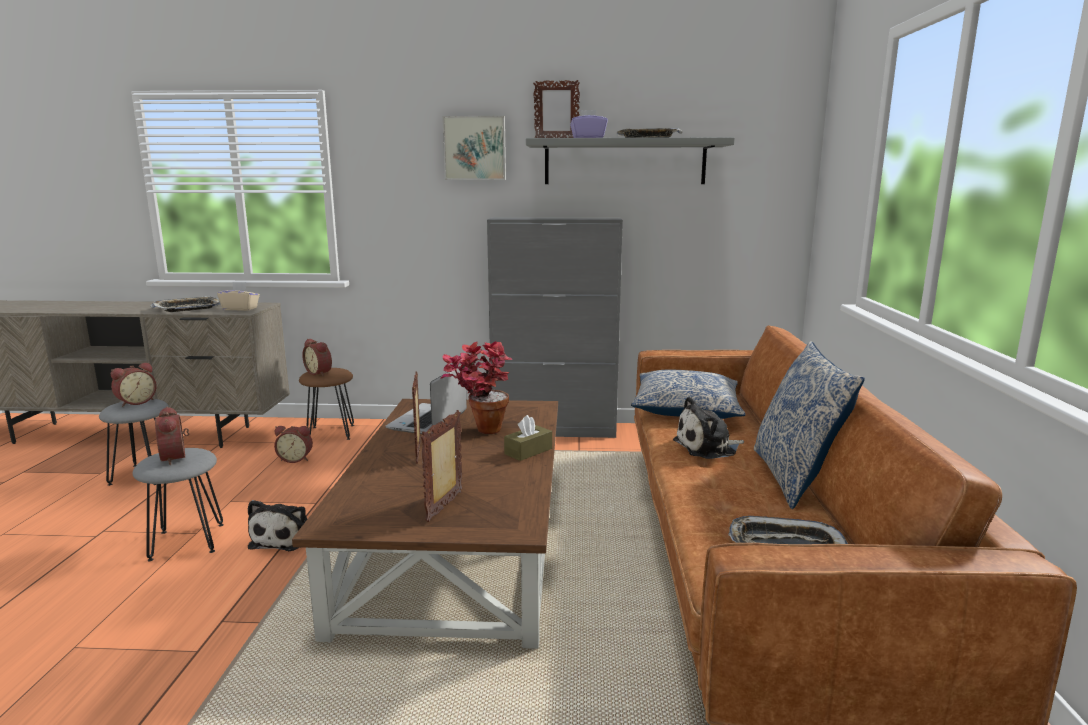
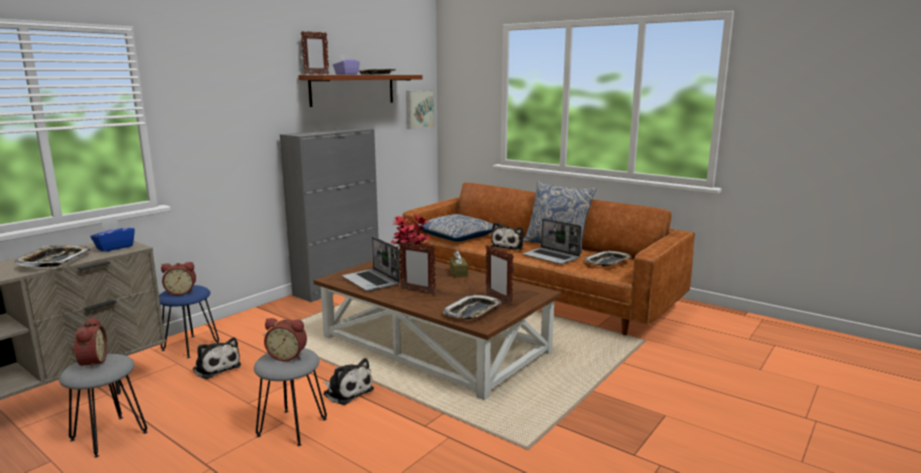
camera: 55 degrees left, 0 degrees up
beige tissue box [217,282,260,311] -> blue tissue box [90,220,135,252]
alarm clock [274,426,313,463] -> plush toy [193,337,241,379]
brown stool [299,368,354,440] -> blue stool [159,285,219,358]
picture [442,116,506,180] -> picture moved to [406,90,435,129]
grey shelf [526,138,735,184] -> brown shelf [298,75,423,107]
none -> tray [443,295,501,319]
none -> laptop [523,218,582,265]

